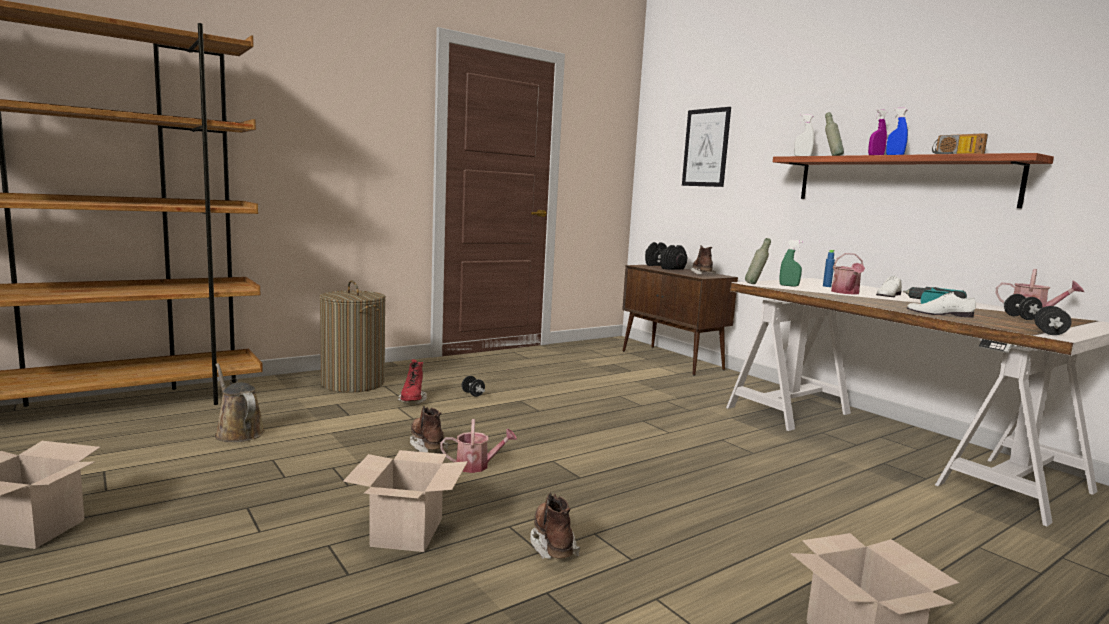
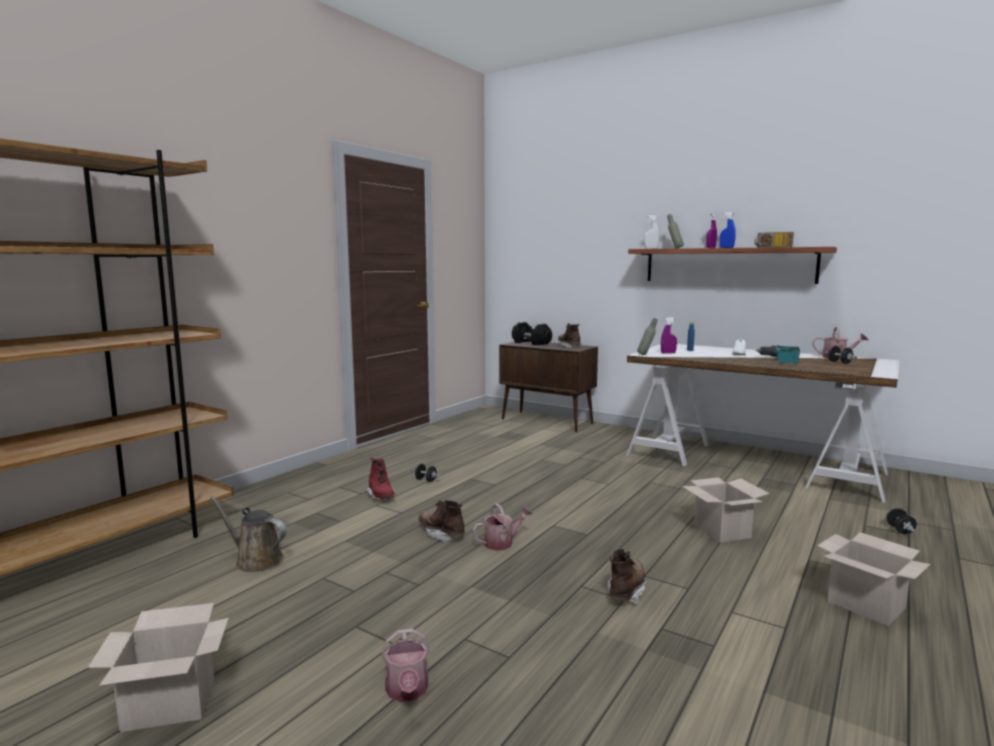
camera: 20 degrees left, 0 degrees up
laundry basket [319,281,386,393] -> none
cardboard box [343,450,468,552] -> cardboard box moved to [682,477,770,542]
brown boot [530,493,580,559] -> brown boot turned 60 degrees clockwise [608,549,648,605]
picture [682,107,731,187] -> none
green spray bottle [779,240,803,287] -> purple spray bottle [661,317,677,354]
watering can [831,253,865,294] -> watering can moved to [382,629,430,702]
white shoe [907,292,976,318] -> none
black dumbbell [1034,306,1072,335] -> black dumbbell moved to [887,508,917,534]

